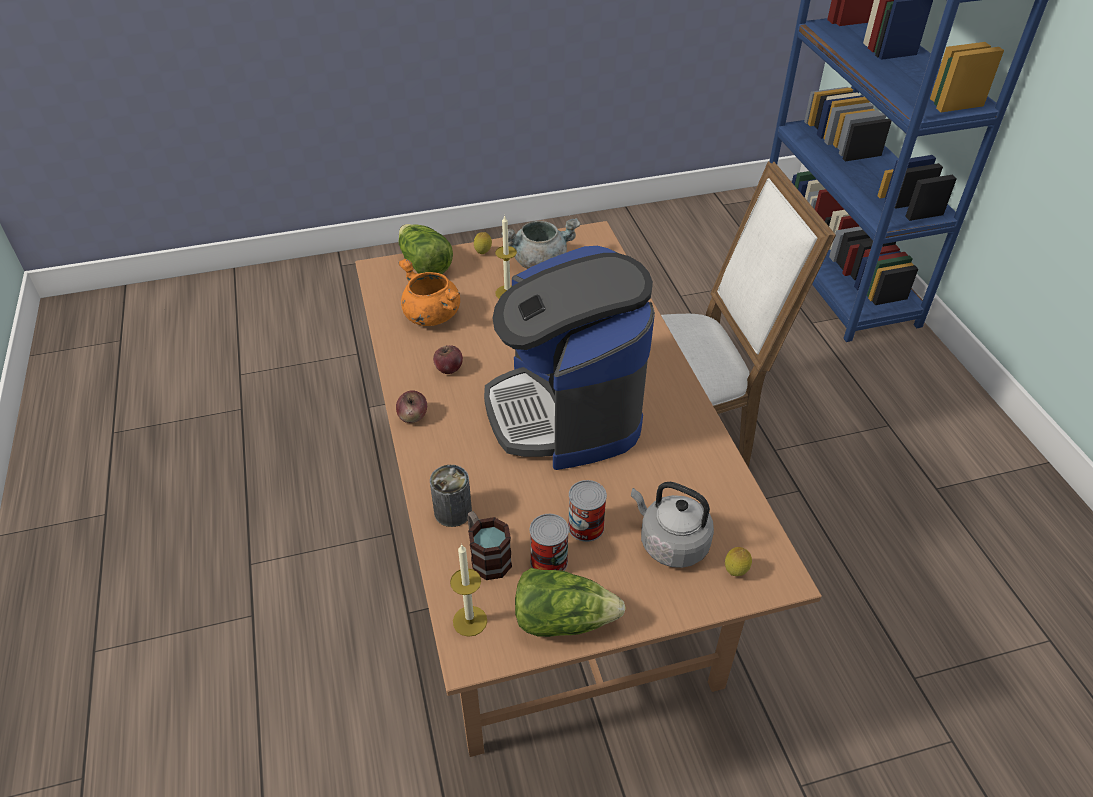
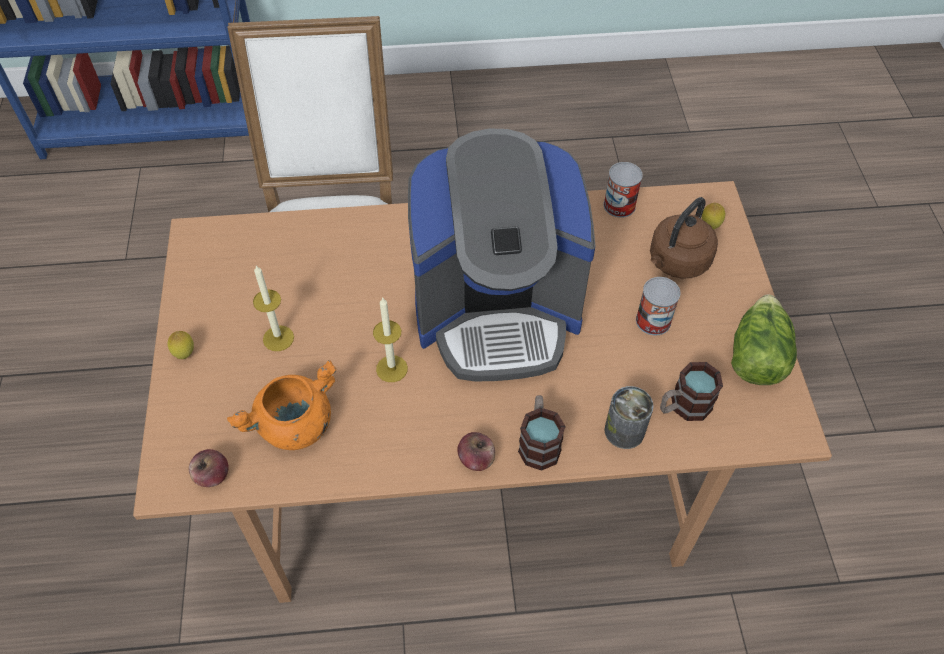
camera: 80 degrees left, 10 degrees up
lettuce [399,224,453,274] -> none
apple [433,345,463,374] -> apple moved to [189,449,229,487]
candle [450,544,487,637] -> candle moved to [373,297,408,382]
grey cooking pot [501,218,581,269] -> none
can [530,514,569,571] -> can moved to [603,162,643,218]
grey kettle [631,482,714,568] -> brown kettle [650,197,718,279]
none -> mug [518,395,566,471]

